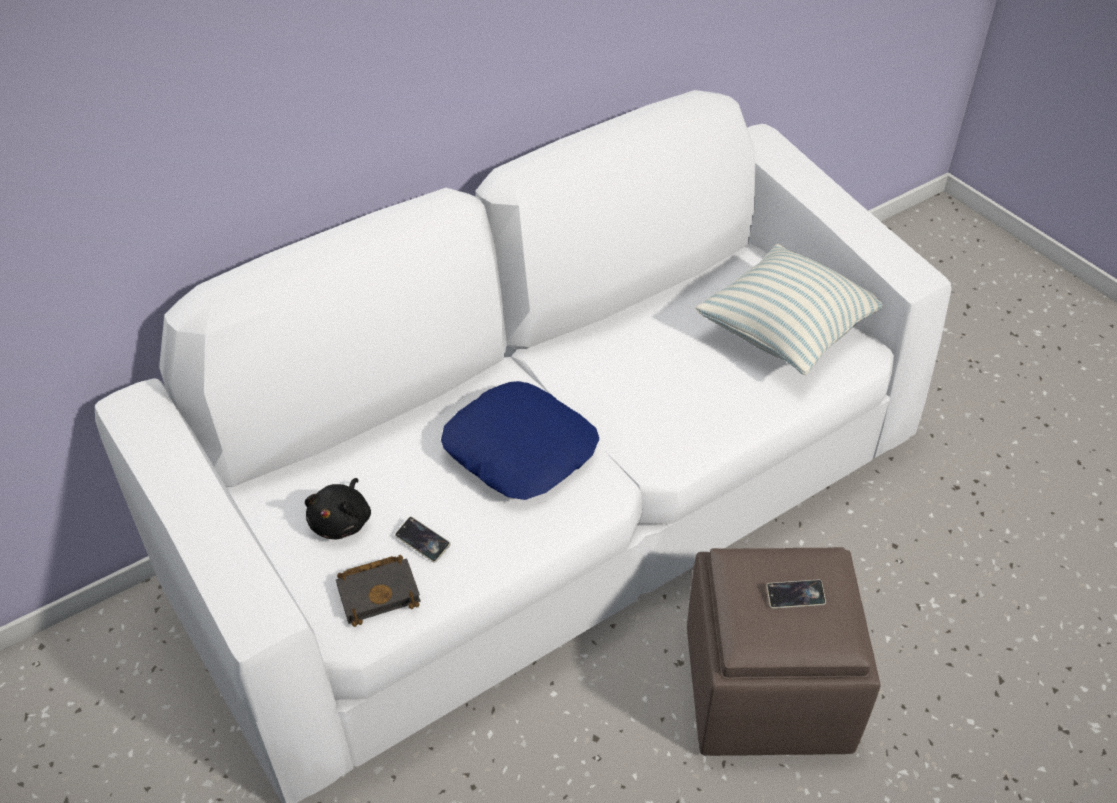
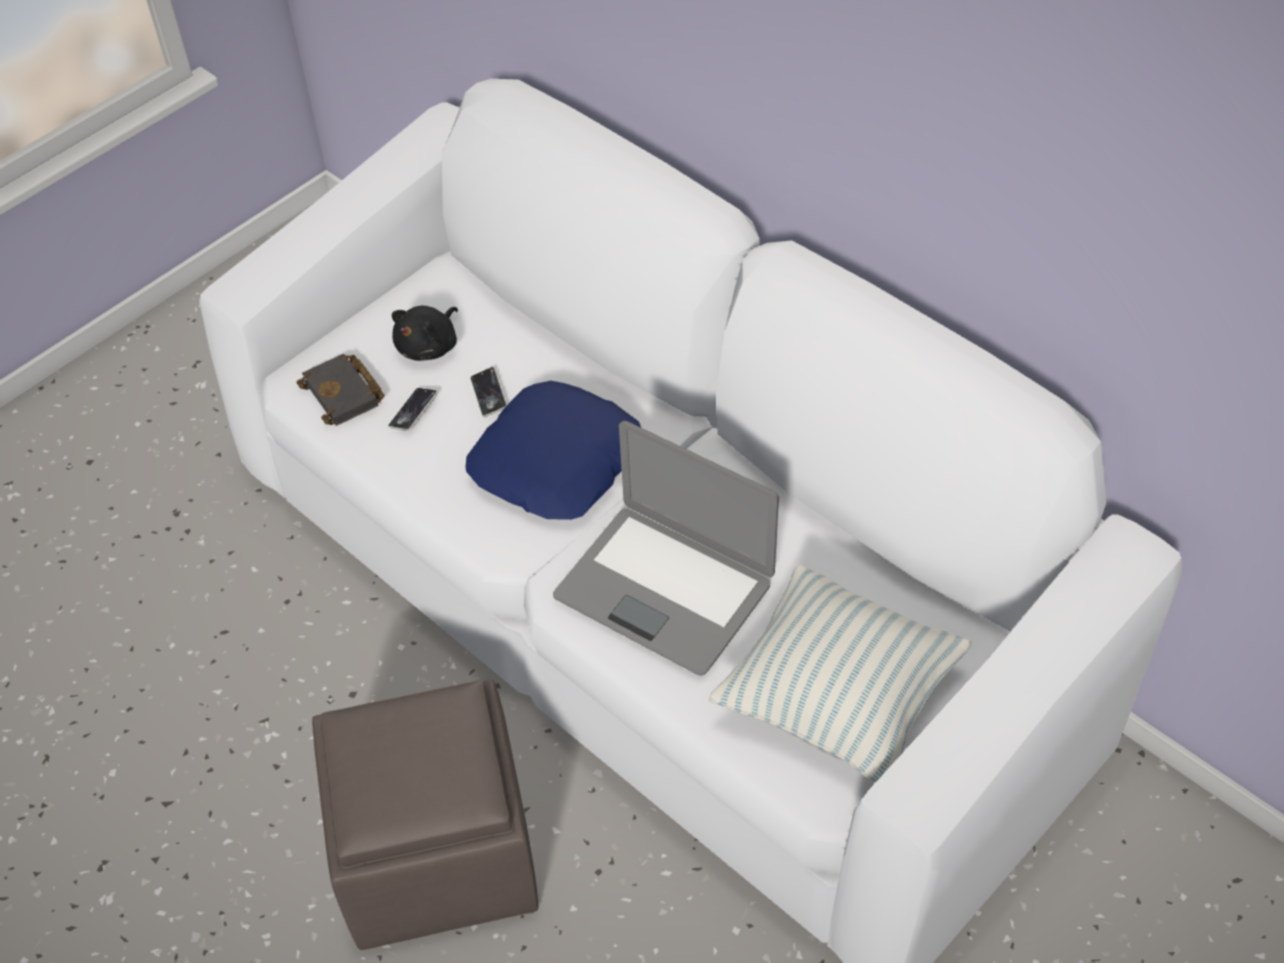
camera: 80 degrees right, 5 degrees up
black plush toy [305,478,371,539] -> black plush toy turned 60 degrees counterclockwise [392,306,458,361]
phone [766,580,826,609] -> phone moved to [470,367,507,417]
none -> laptop [553,421,779,675]

